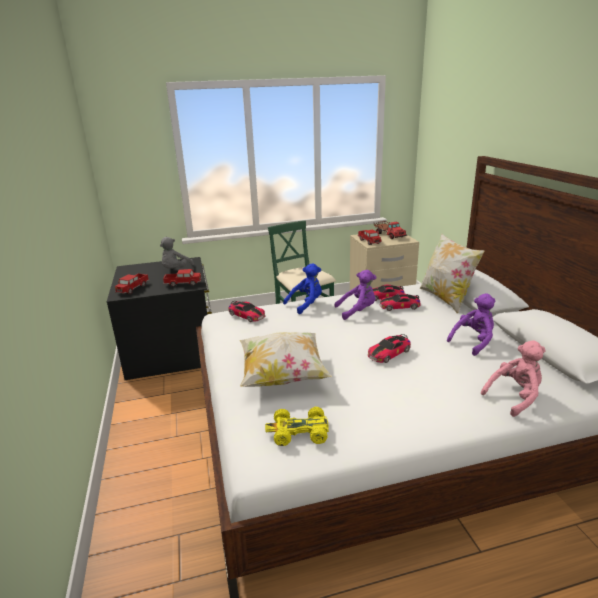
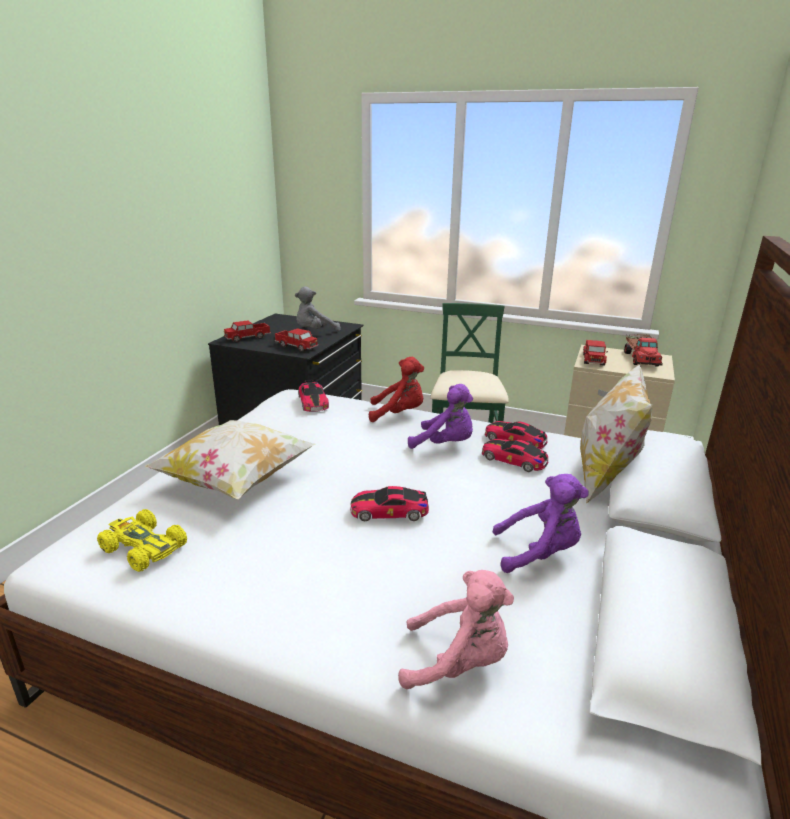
camera: 35 degrees right, 0 degrees up
blue plush toy [283,263,322,314] -> red plush toy [369,357,424,422]

